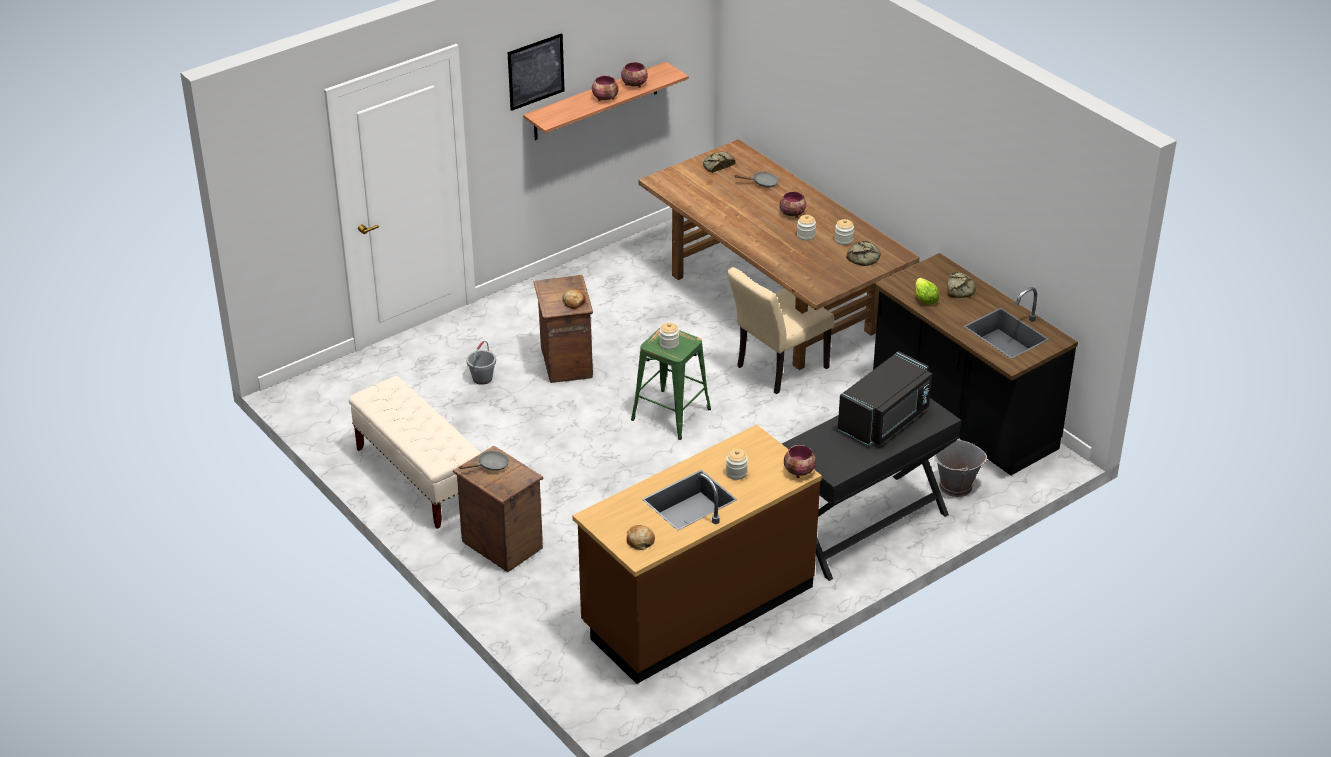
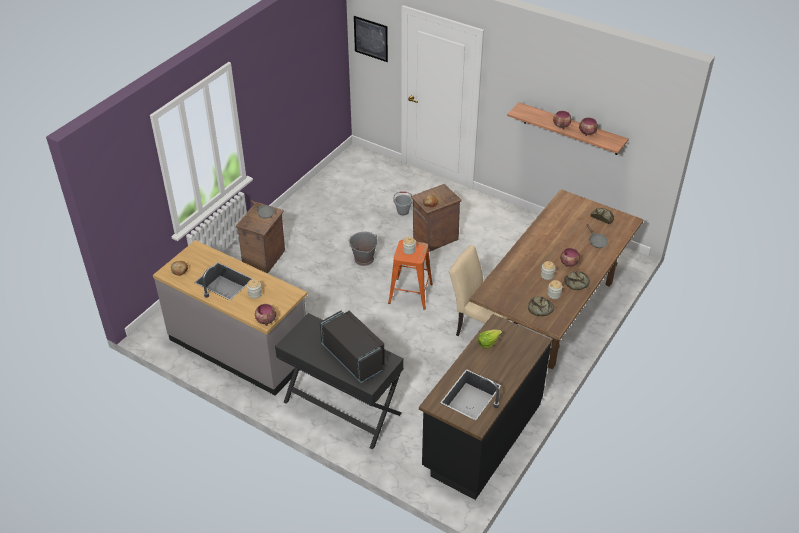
camera: 70 degrees right, 5 degrees up
beige bench [349,376,481,529] -> none
picture [508,33,565,111] -> picture moved to [354,16,388,62]
brown counter [572,425,822,684] -> grey counter [153,240,307,396]
green stool [631,327,711,440] -> orange stool [388,240,433,310]
black microwave [838,351,932,446] -> black microwave turned 150 degrees counterclockwise [320,311,385,383]
grey bucket [934,440,987,497] -> grey bucket moved to [348,232,378,266]
bread [948,272,976,298] -> bread moved to [564,271,590,290]

